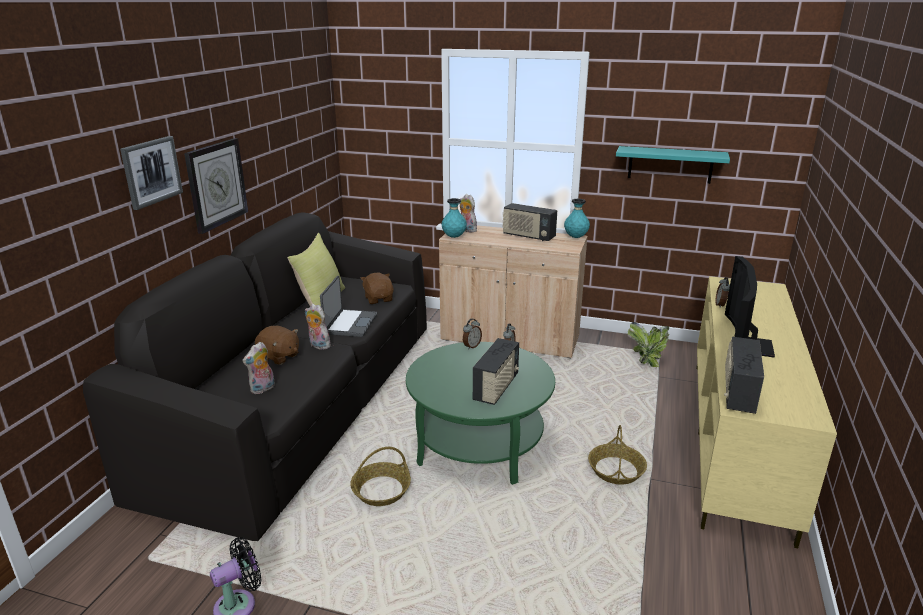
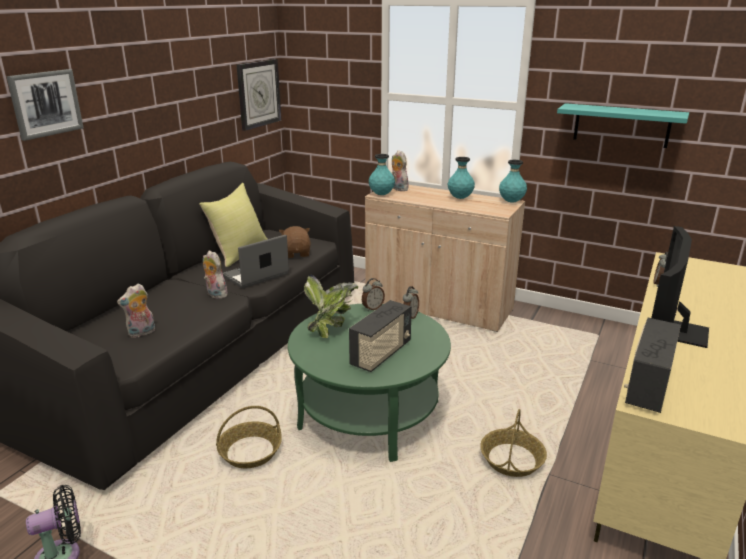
camera: 10 degrees right, 0 degrees up
wall clock [184,138,248,234] -> wall clock moved to [237,59,281,131]
brown plush toy [255,326,299,365] -> none
laptop [320,276,377,337] -> laptop turned 150 degrees counterclockwise [223,235,289,288]
radio [503,203,557,241] -> turquoise vase [448,157,475,199]
potted plant [628,322,670,367] -> potted plant moved to [304,274,358,338]

